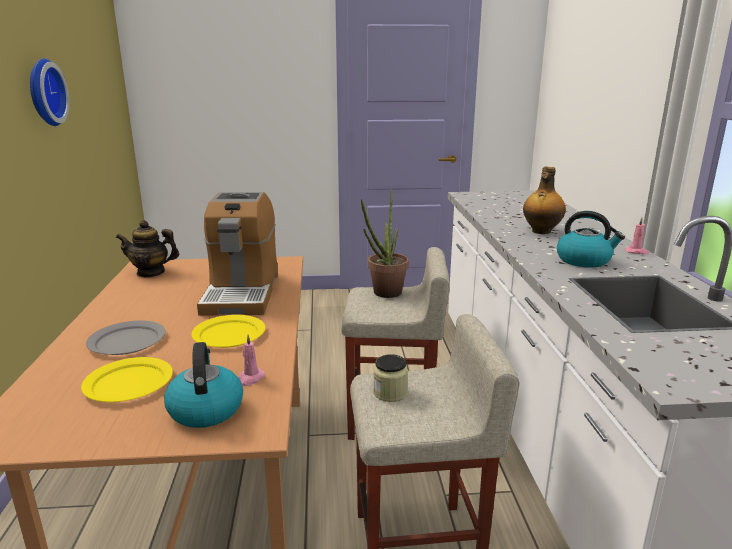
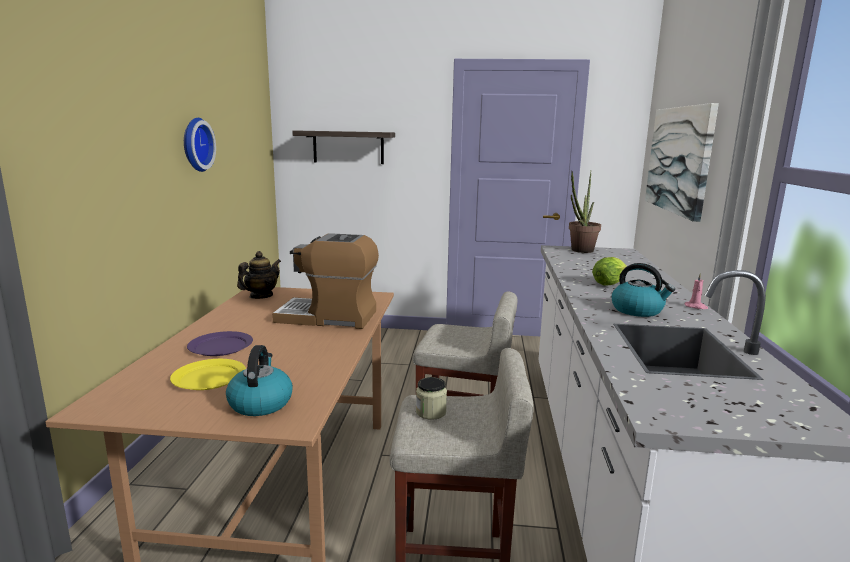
camera: 10 degrees right, 5 degrees down
grey plate [86,321,166,355] -> purple plate [187,331,253,356]
teapot [116,220,179,277] -> teapot turned 120 degrees clockwise [237,251,281,299]
yellow plate [191,315,265,348] -> none
coffee machine [197,192,278,316] -> coffee machine turned 90 degrees clockwise [272,233,379,329]
pink candle [238,335,265,386] -> none
potted plant [361,188,409,298] -> potted plant moved to [569,171,601,253]
bottle [523,166,566,234] -> lettuce [592,257,627,286]
none -> shelf [292,131,395,164]
none -> picture [645,103,719,222]

